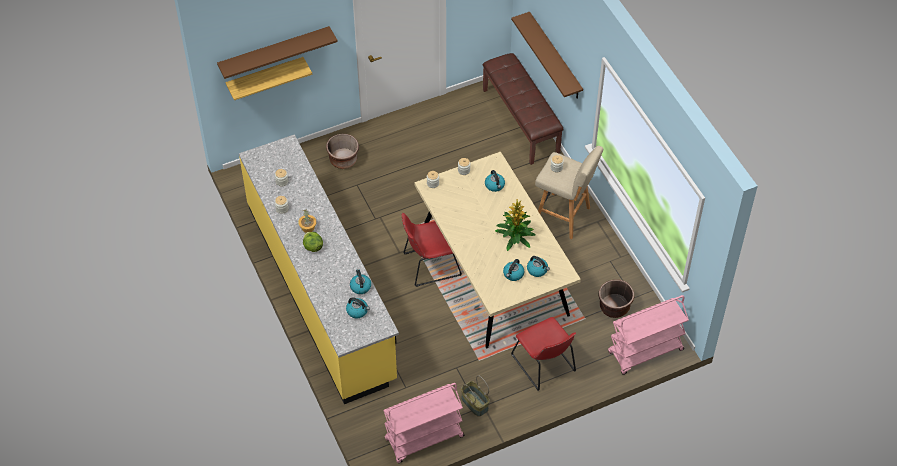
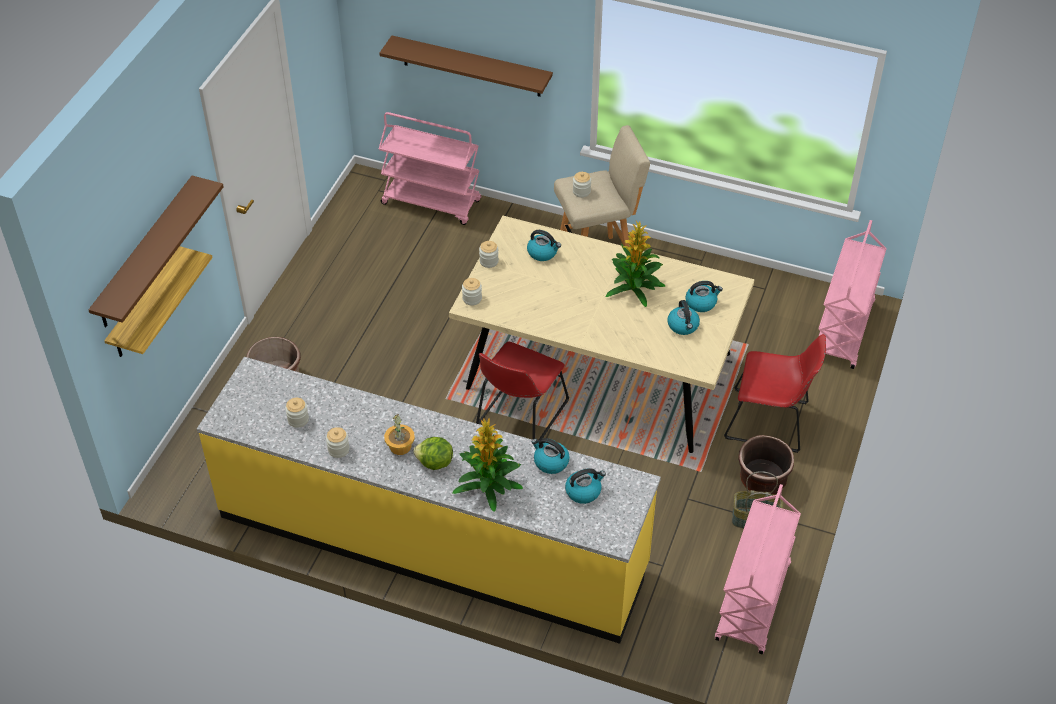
camera: 45 degrees left, 5 degrees down
brown bench [482,53,564,165] -> pink cart [379,112,481,225]
brown planter [599,280,635,318] -> brown planter moved to [738,435,794,494]
none -> potted plant [452,418,523,512]

